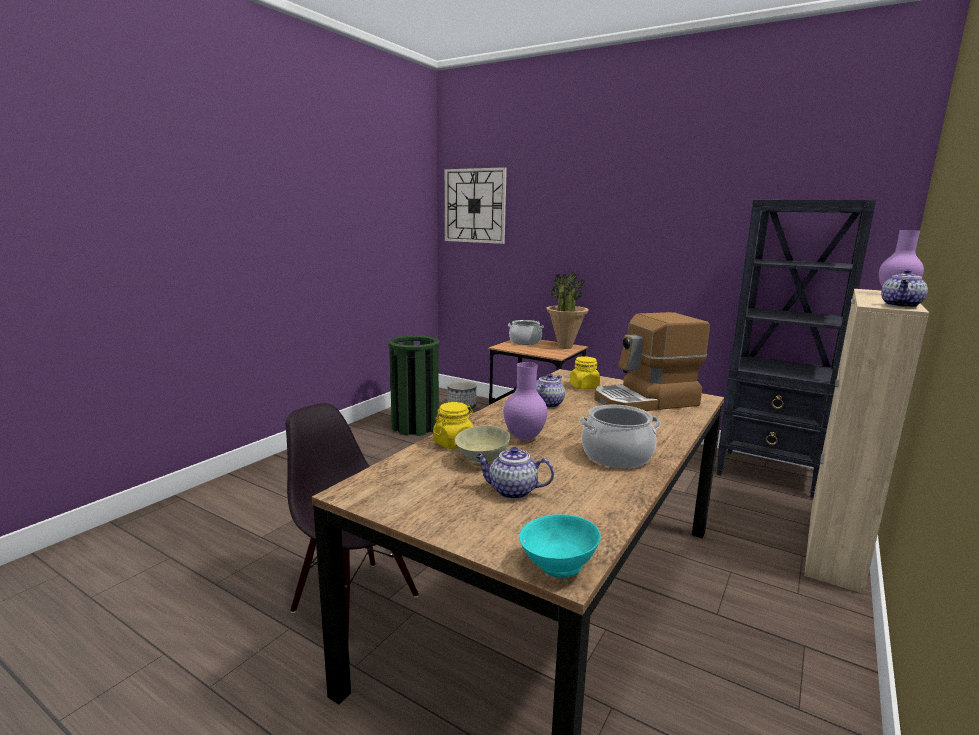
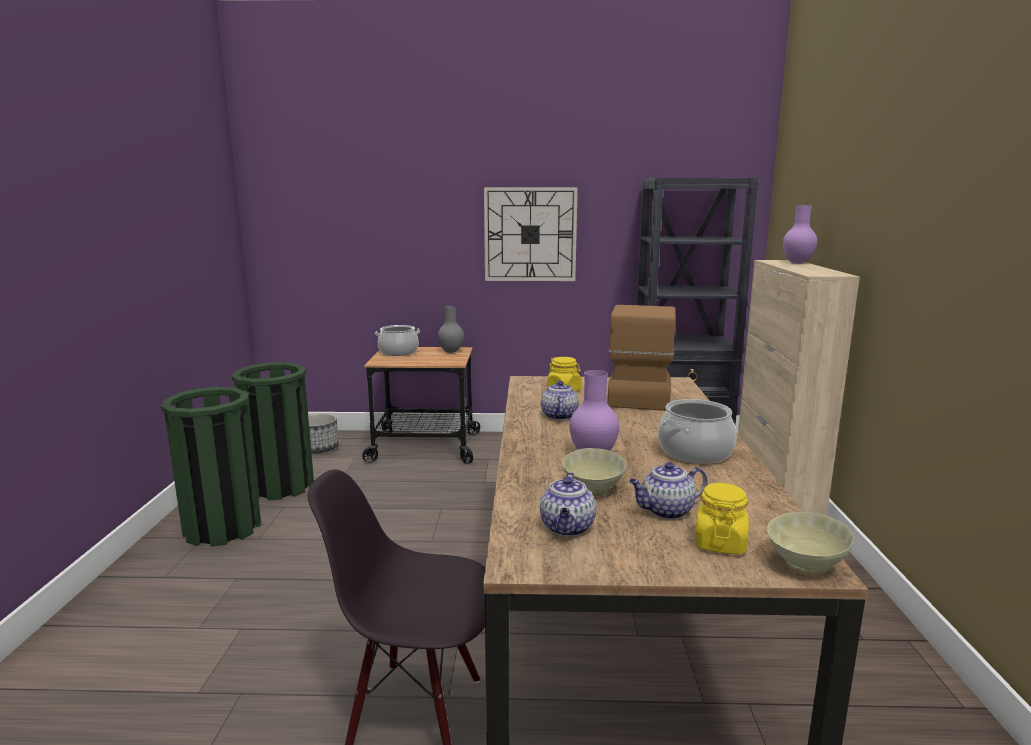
camera: 30 degrees left, 0 degrees up
yellow jar [433,402,474,449] -> yellow jar moved to [695,483,749,555]
wall clock [445,167,507,244] -> wall clock moved to [484,187,578,281]
turquoise bowl [519,514,601,578] -> beige bowl [767,512,854,575]
potted plant [546,271,589,349] -> grey vase [438,306,464,353]
coffee machine [594,312,710,411] -> coffee machine turned 150 degrees clockwise [607,305,676,411]
teapot [881,269,928,307] -> teapot moved to [540,472,596,536]
none -> green trash can [161,387,261,547]

